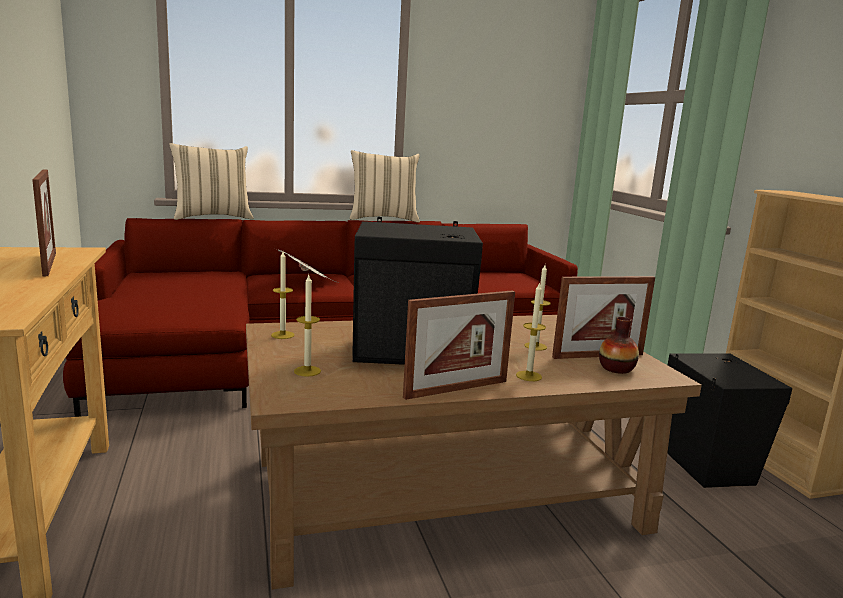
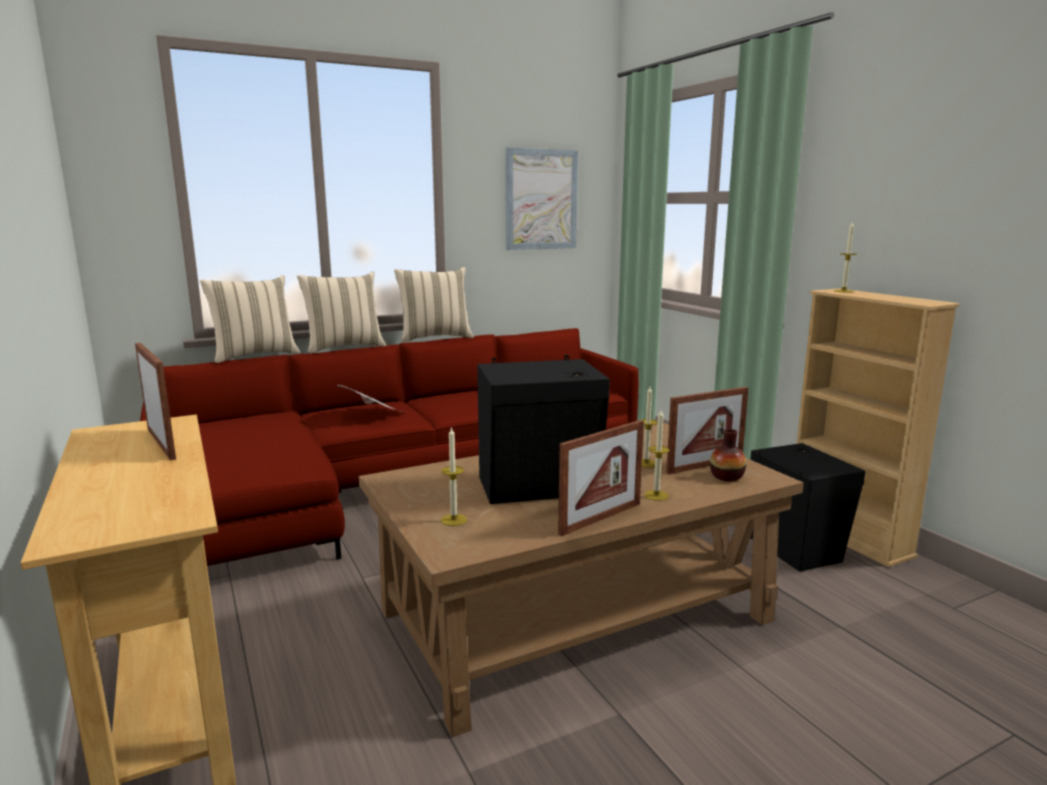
camera: 10 degrees left, 0 degrees up
candle [271,252,295,339] -> candle moved to [834,222,857,293]
none -> beige pillow [297,272,386,354]
none -> picture [505,148,578,250]

